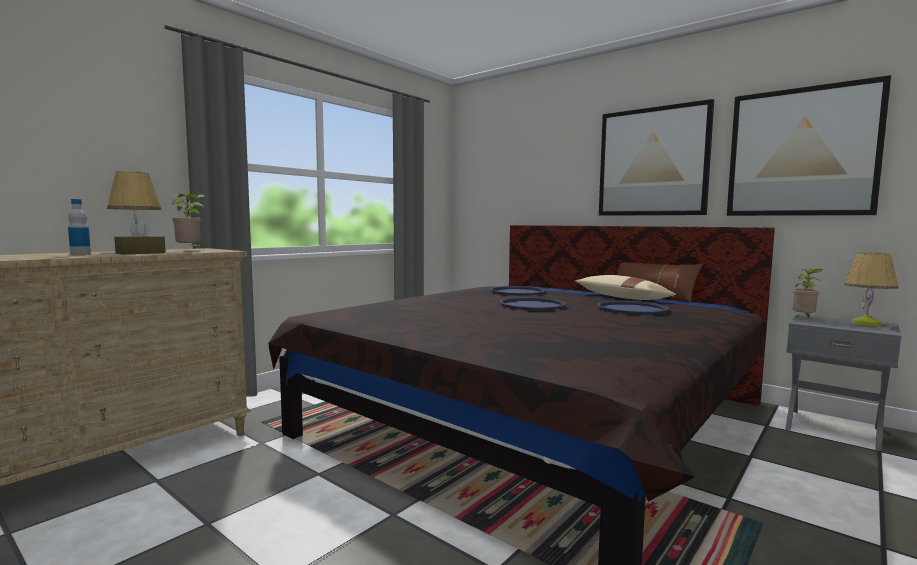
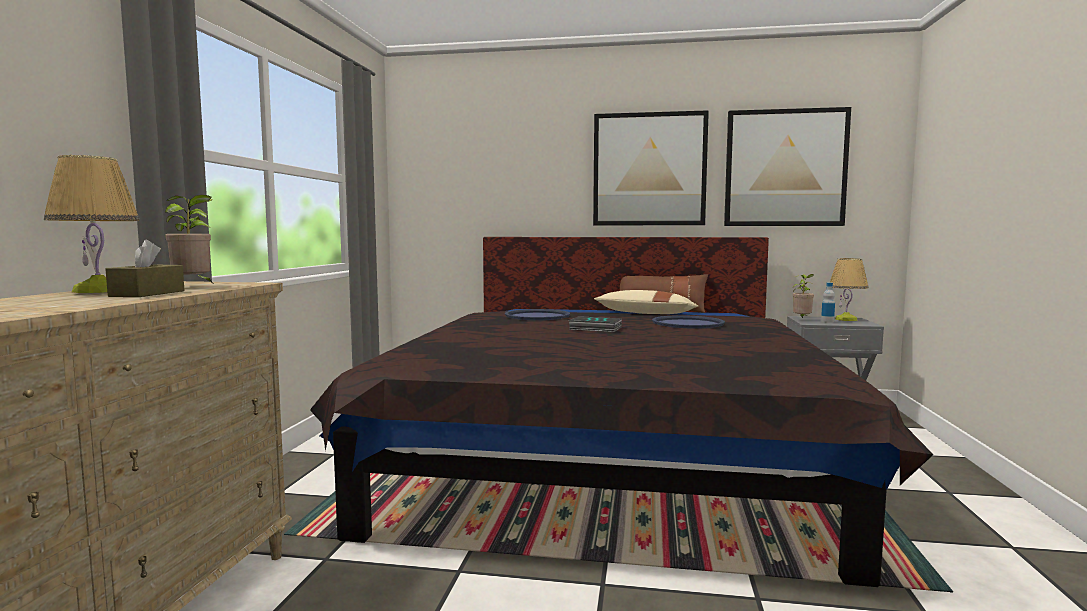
camera: 30 degrees left, 0 degrees up
bottle [68,199,91,255] -> bottle moved to [821,283,835,323]
blue tray [499,297,566,310] -> book [568,316,622,332]

